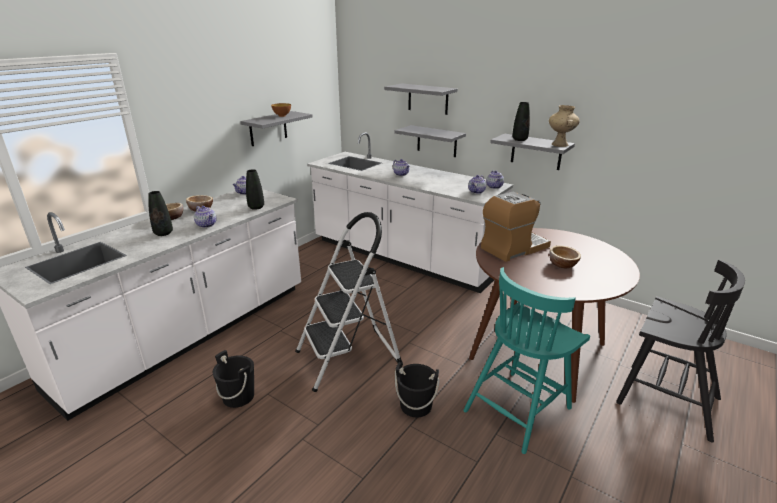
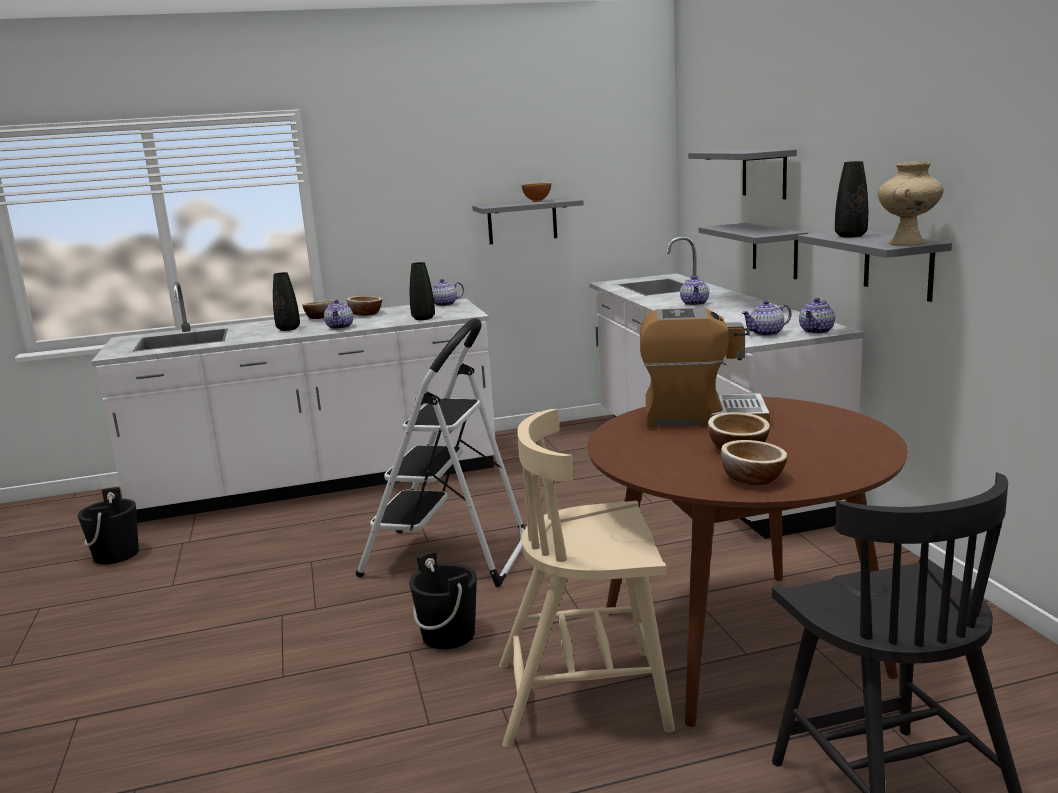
camera: 40 degrees right, 10 degrees down
black bucket [213,350,254,408] -> black bucket moved to [78,487,139,564]
turquoise chair [463,267,590,454] -> beige chair [499,409,675,747]
none -> bowl [721,440,788,485]

